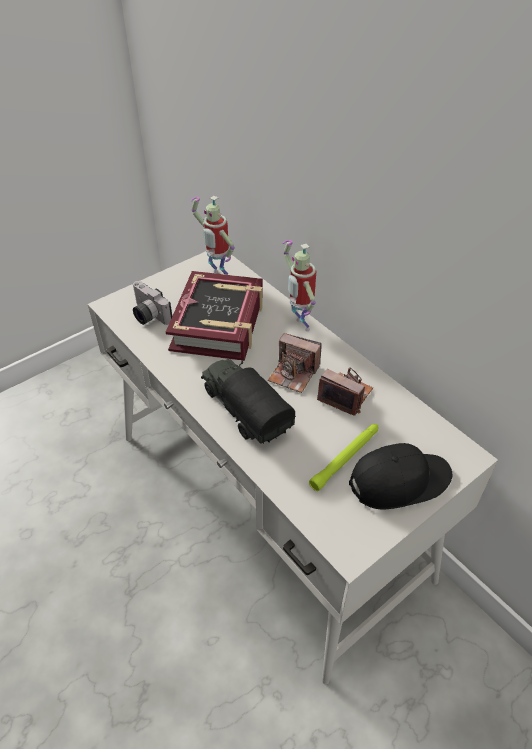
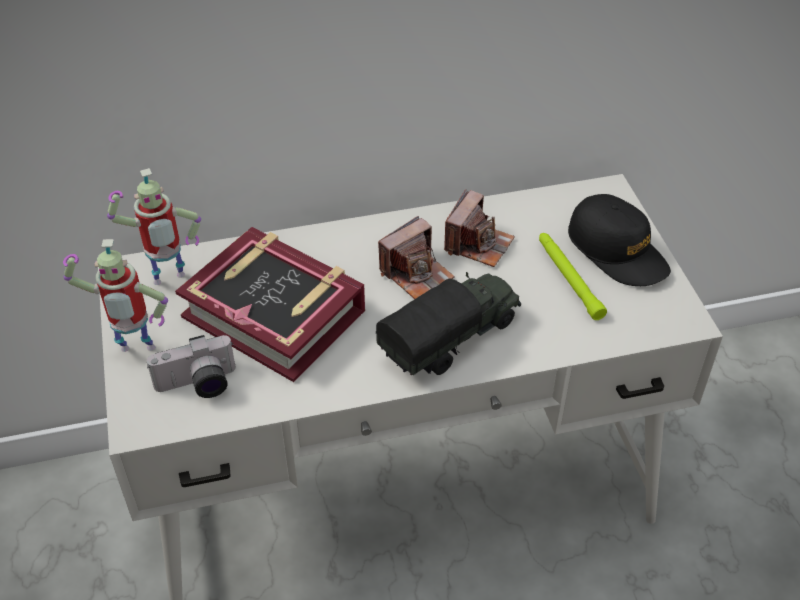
camera: 65 degrees left, 0 degrees up
toy truck [201,359,296,444] -> toy truck turned 150 degrees clockwise [375,272,521,375]
toy robot [283,240,316,331] -> toy robot moved to [63,239,168,352]
camera [317,367,373,416] -> camera turned 150 degrees clockwise [444,189,515,267]
black cap [349,443,452,510] -> black cap turned 135 degrees clockwise [568,194,671,286]

